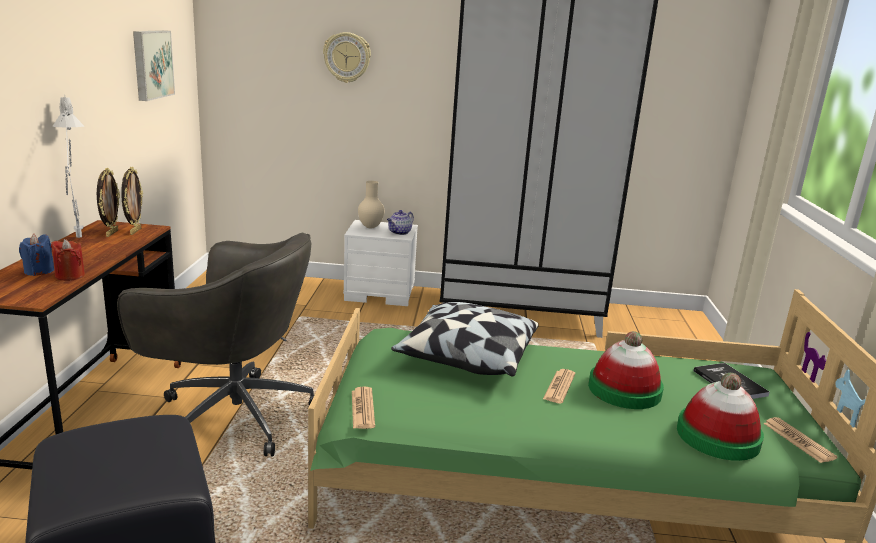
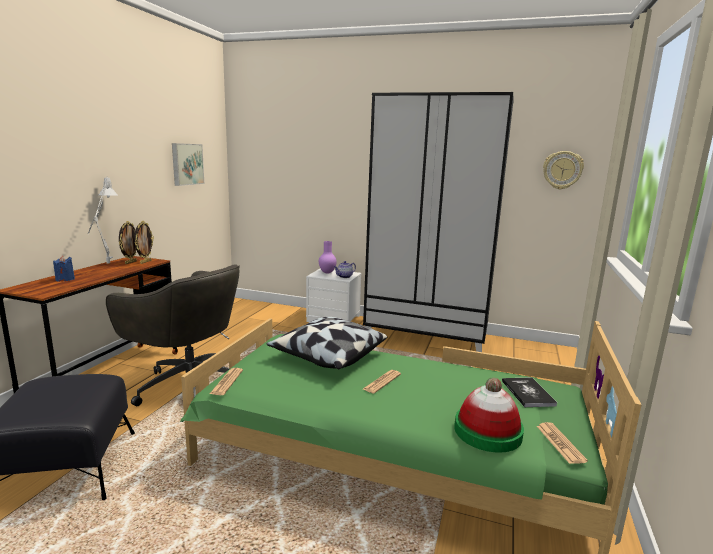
camera: 15 degrees right, 5 degrees down
red candle [51,239,85,281] -> none
wall clock [323,32,371,83] -> wall clock moved to [543,151,584,190]
beige vase [358,181,384,228] -> purple vase [319,241,337,274]
hat [588,331,664,409] -> none

